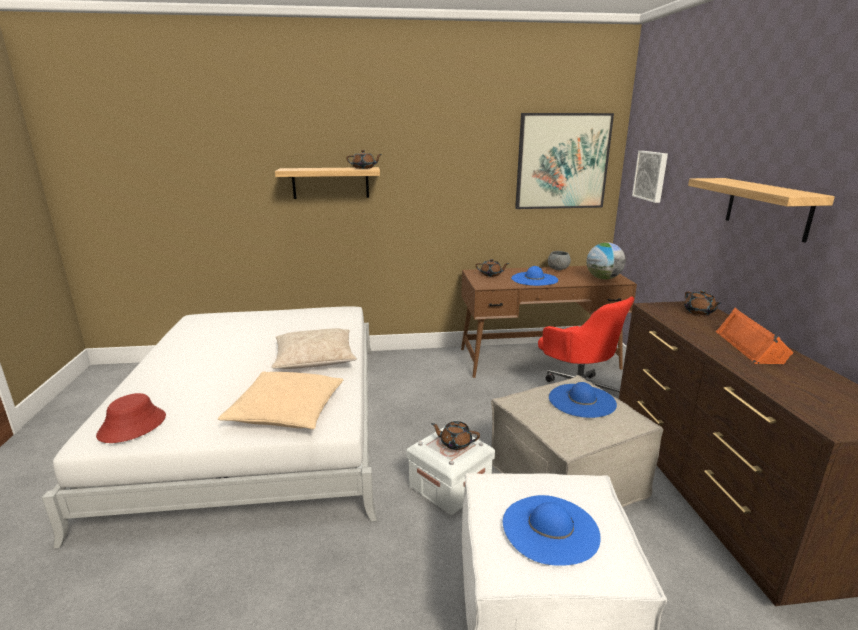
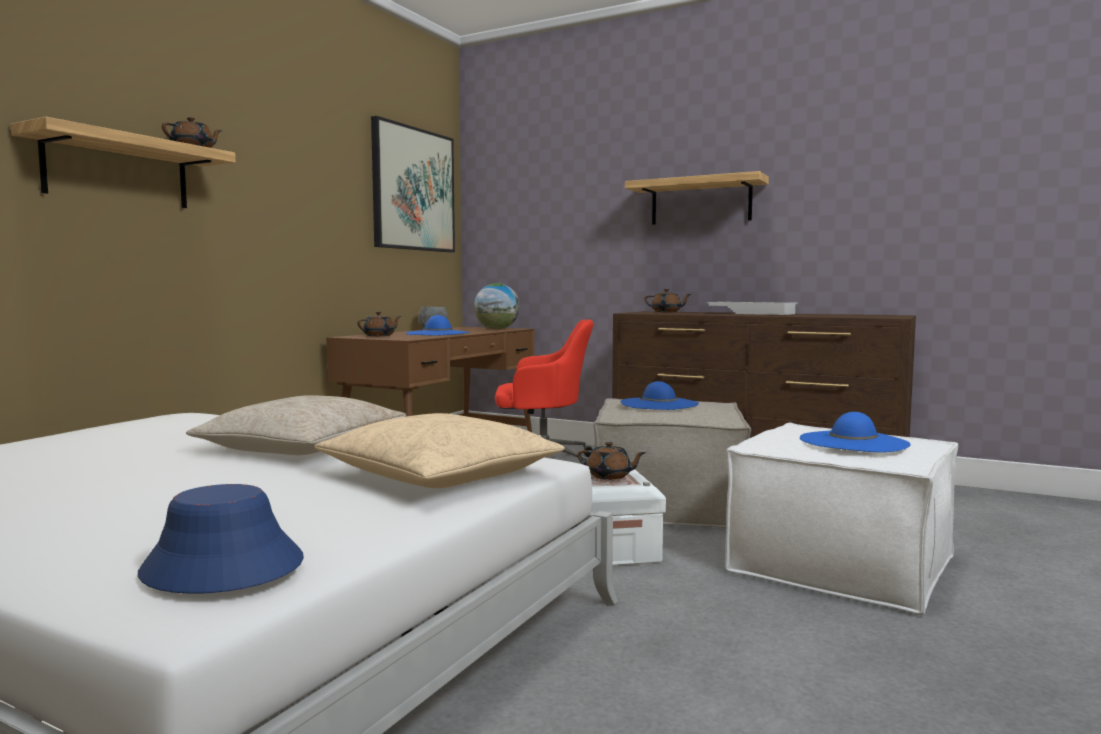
camera: 55 degrees left, 15 degrees down
red hat [96,393,166,443] -> blue hat [138,484,304,594]
brown teapot [431,421,480,450] -> brown teapot turned 120 degrees counterclockwise [577,442,647,480]
picture [632,151,668,203] -> none
orange speaker [716,308,793,364] -> white tray [706,302,798,315]

